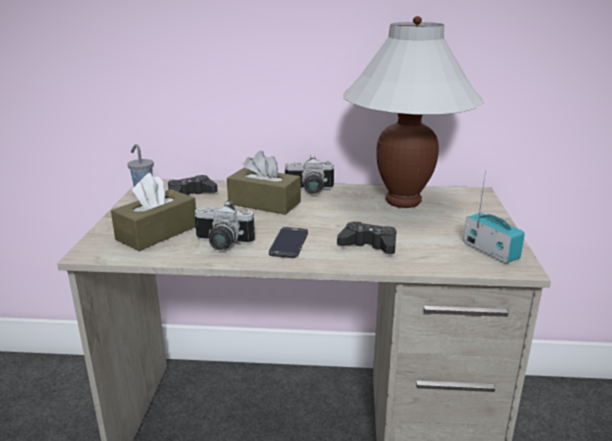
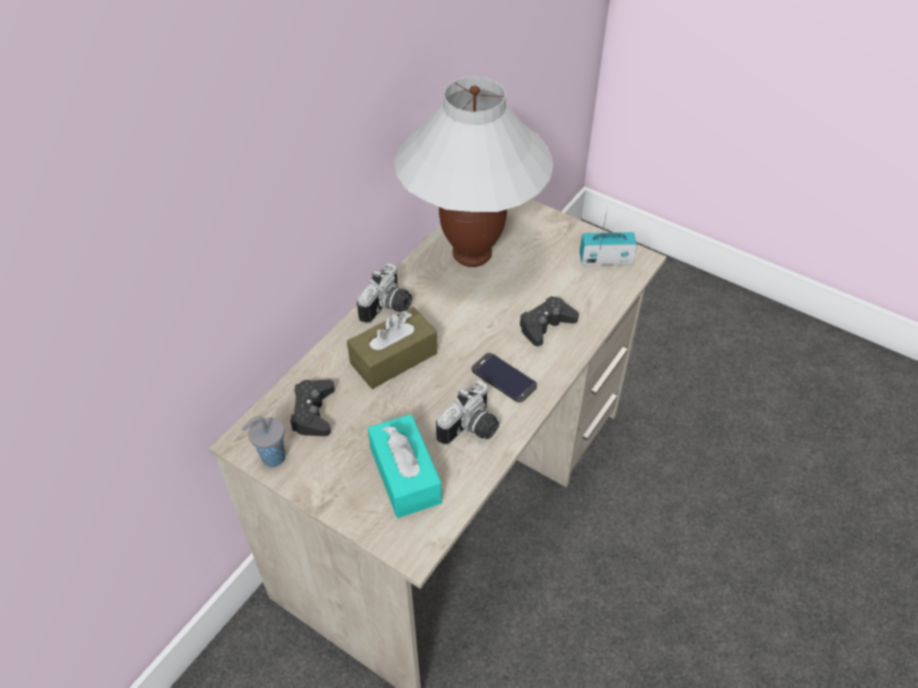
camera: 60 degrees left, 25 degrees up
brown tissue box [111,173,196,251] -> turquoise tissue box [368,414,442,518]

